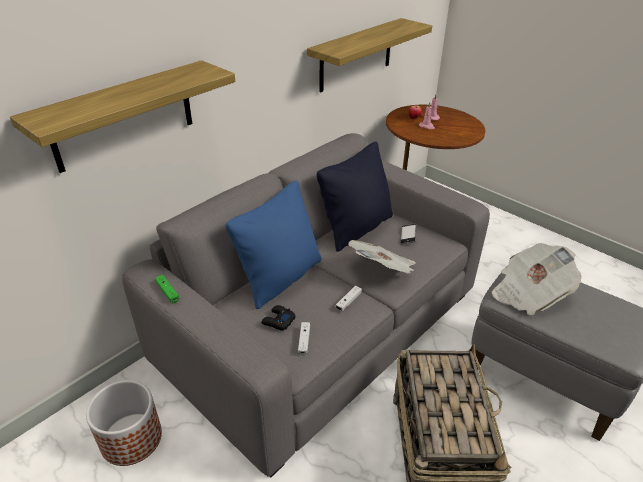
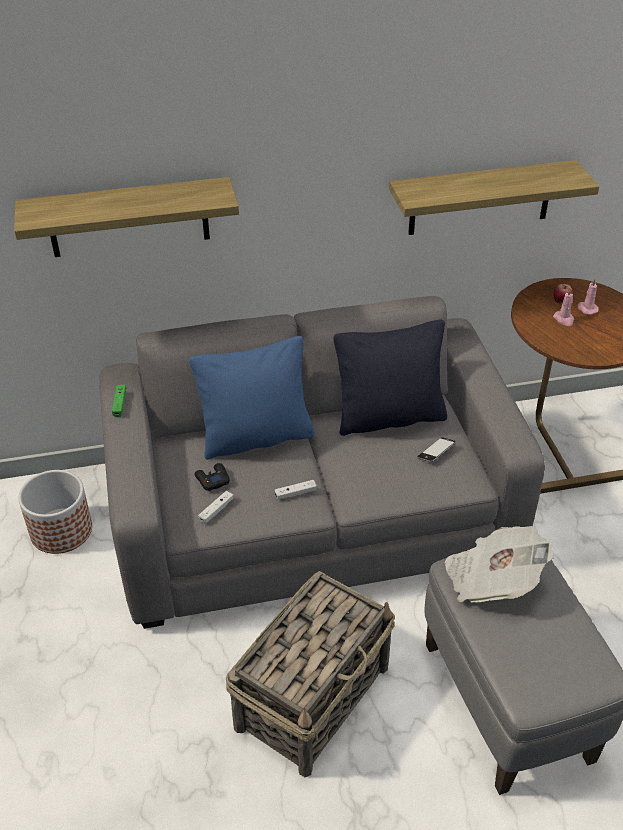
camera: 35 degrees right, 5 degrees up
newspaper [348,240,416,274] -> none

